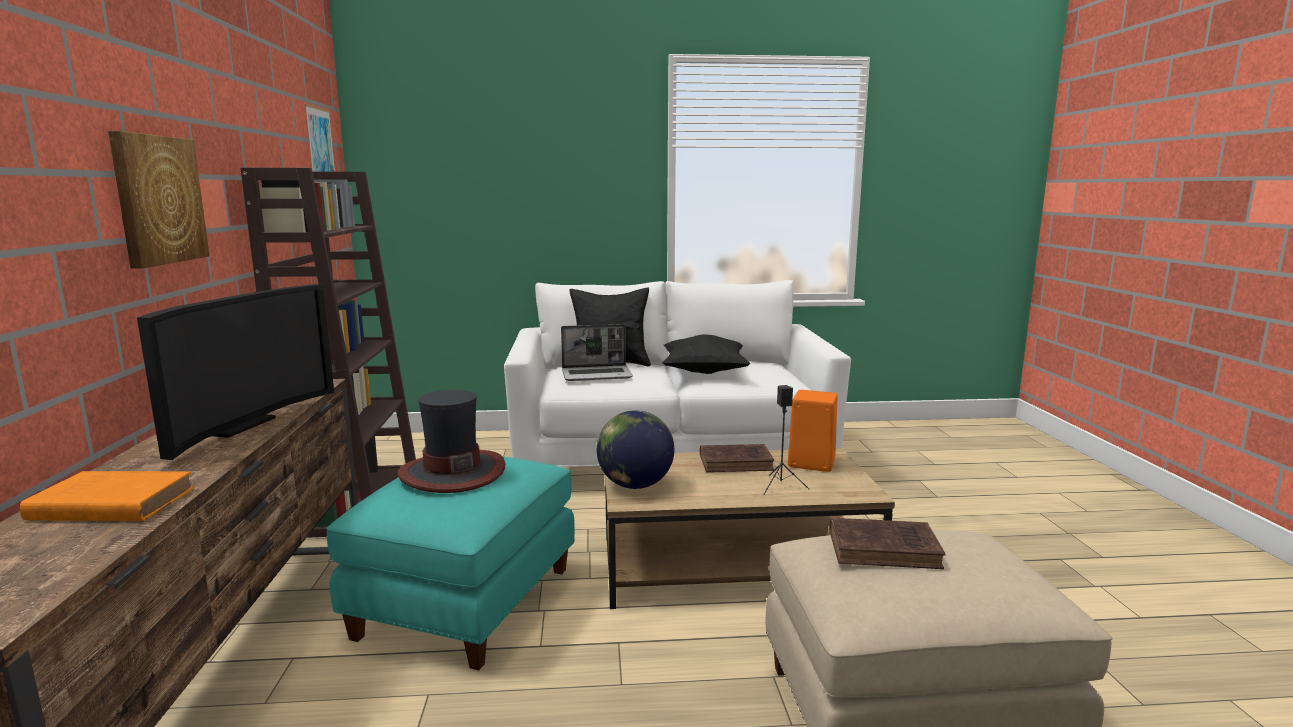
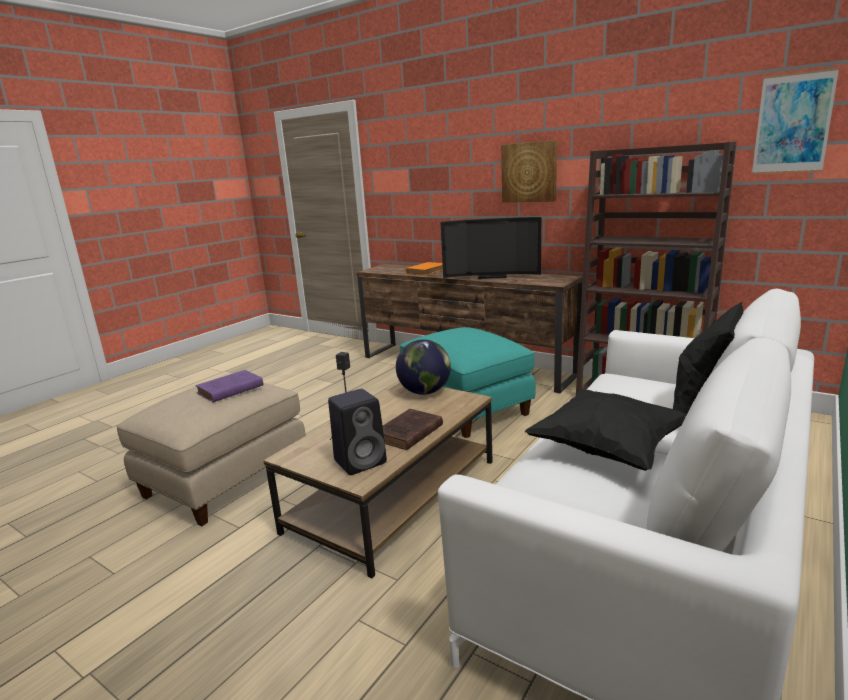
camera: 130 degrees right, 5 degrees up
television [137,284,334,460] -> television turned 45 degrees counterclockwise [440,217,541,279]
hat [398,390,506,493] -> none
laptop [561,324,633,381] -> none
orange speaker [788,390,837,472] -> black speaker [328,389,387,475]
brown book [829,518,945,569] -> purple book [196,370,263,402]

